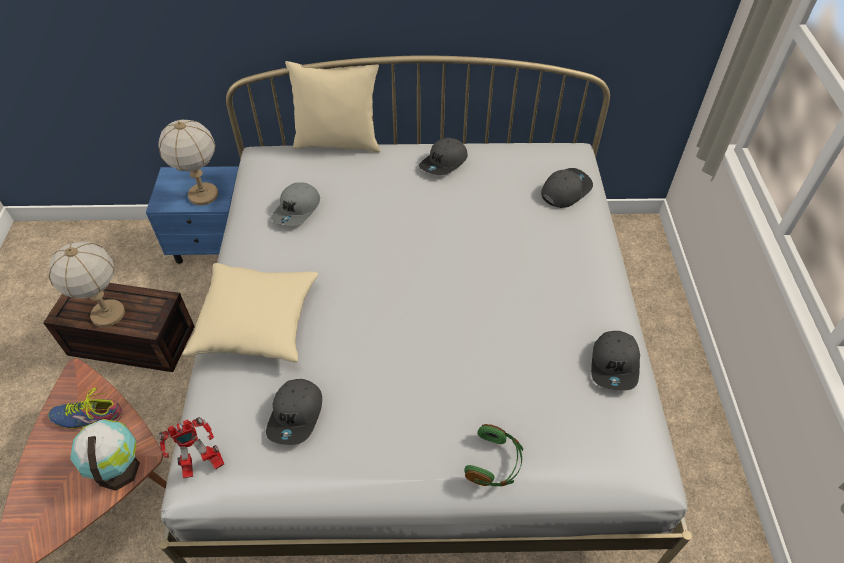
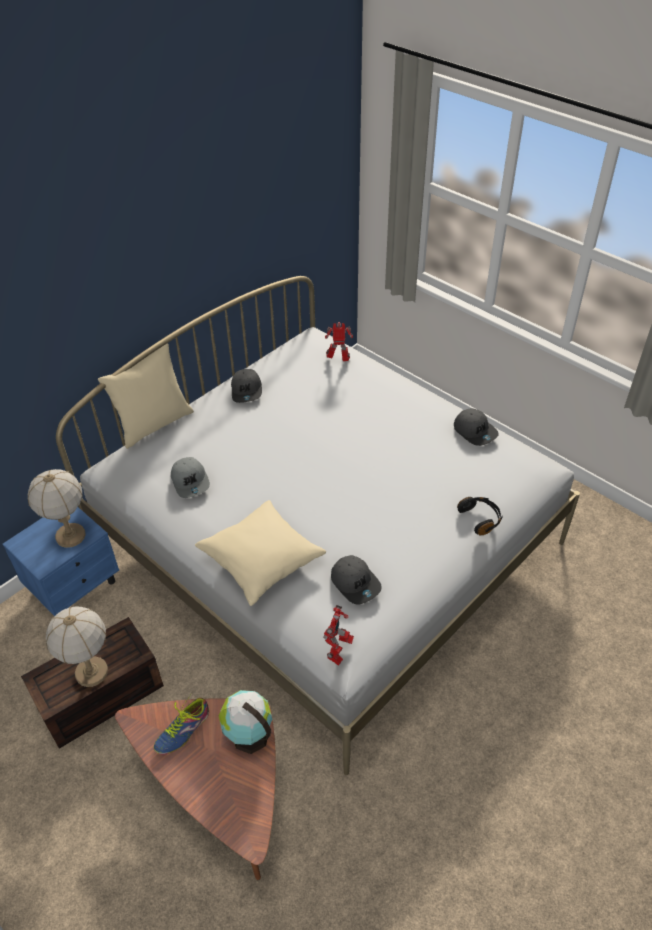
camera: 45 degrees left, 5 degrees down
green headphones [465,424,523,486] -> black headphones [457,497,503,536]
grey cap [541,168,593,208] -> toy robot [325,322,353,361]

